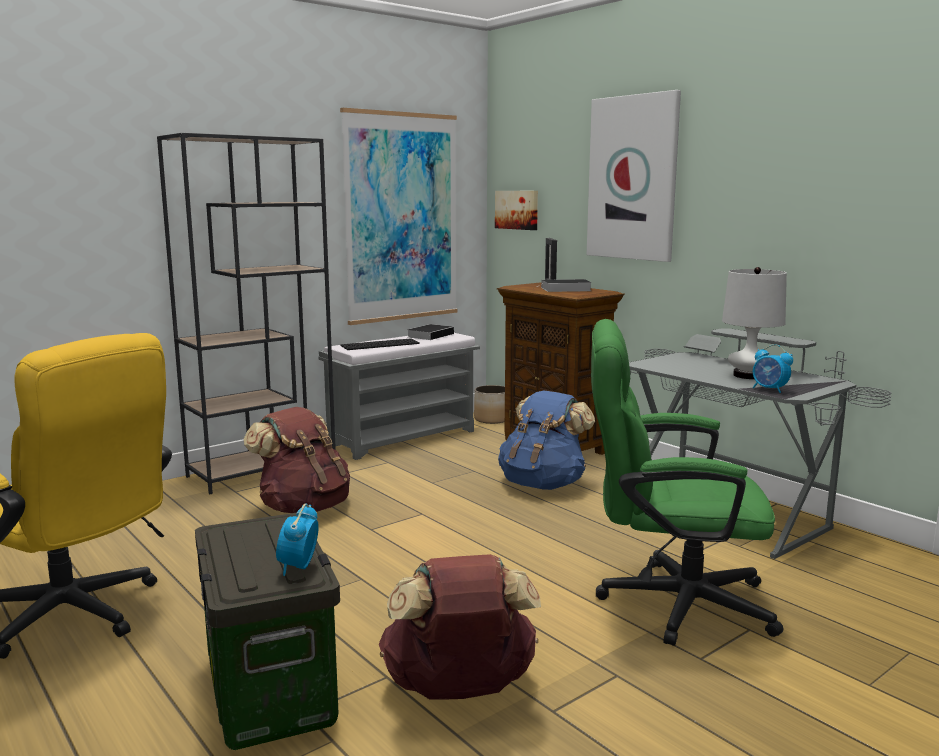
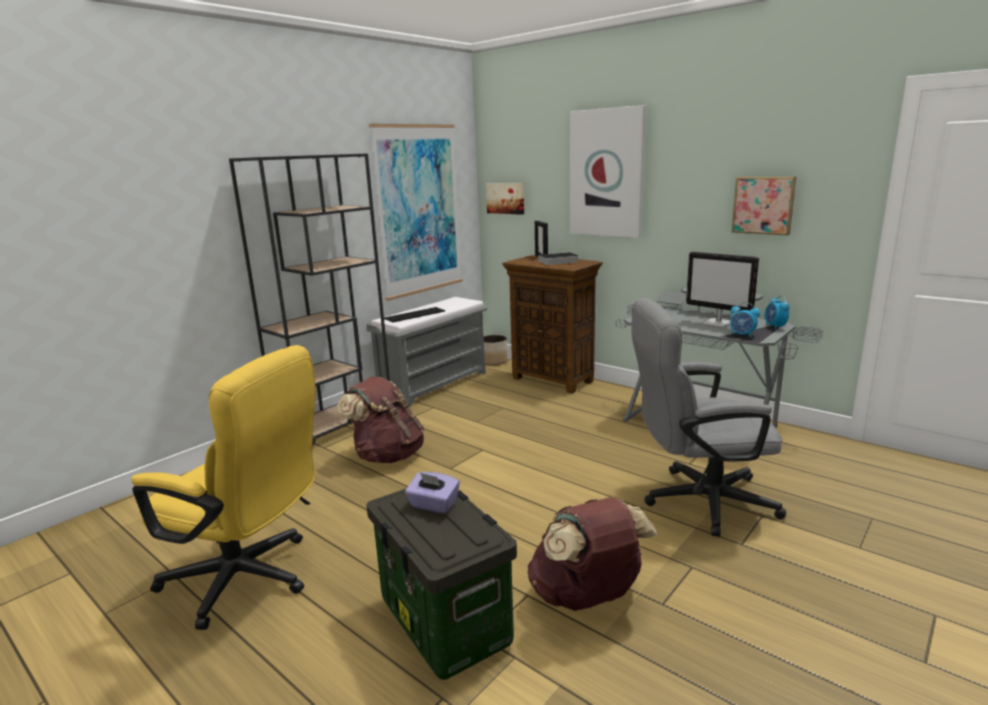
camera: 10 degrees left, 5 degrees up
alarm clock [276,504,319,576] -> alarm clock moved to [764,295,790,330]
book [407,324,454,340] -> none
blue backpack [498,390,595,490] -> none
green office chair [591,319,783,646] -> grey office chair [632,298,787,537]
white table lamp [722,267,787,379] -> monitor [686,252,759,328]
none -> purple tissue box [405,472,460,514]
none -> picture [732,176,797,235]

